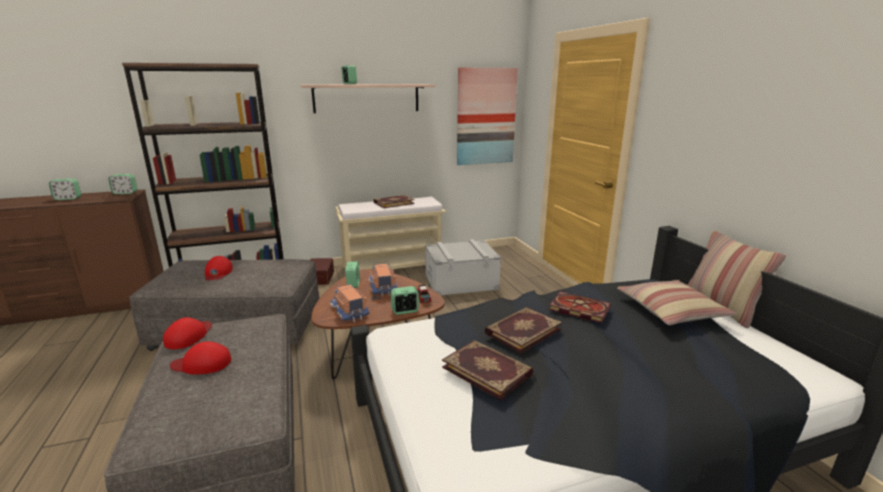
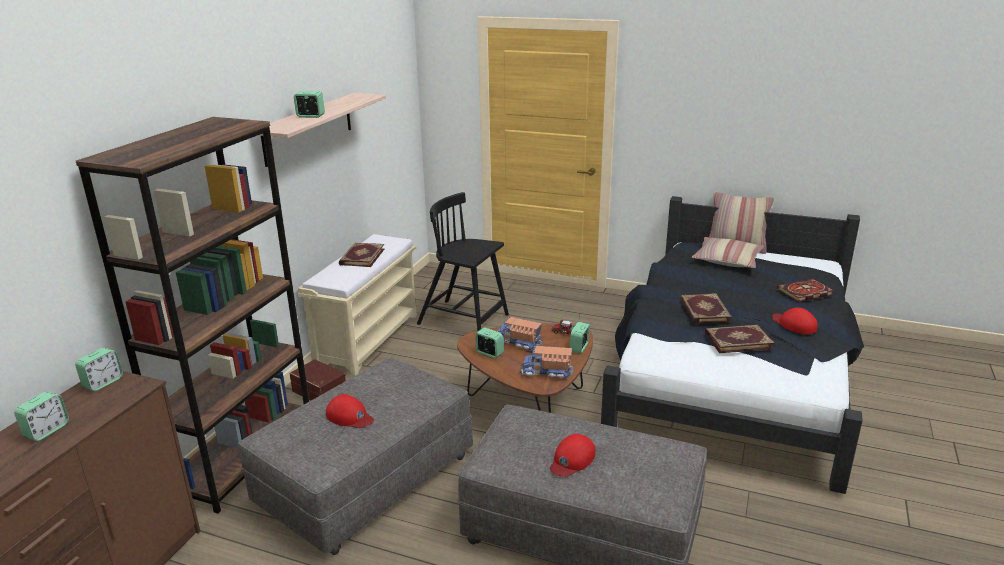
camera: 50 degrees left, 5 degrees up
red cap [163,317,212,349] -> red cap moved to [772,308,818,334]
grey storage box [425,239,501,296] -> black chair [417,192,509,331]
picture [457,67,518,165] -> none
book [549,291,611,323] -> book moved to [777,279,834,302]

